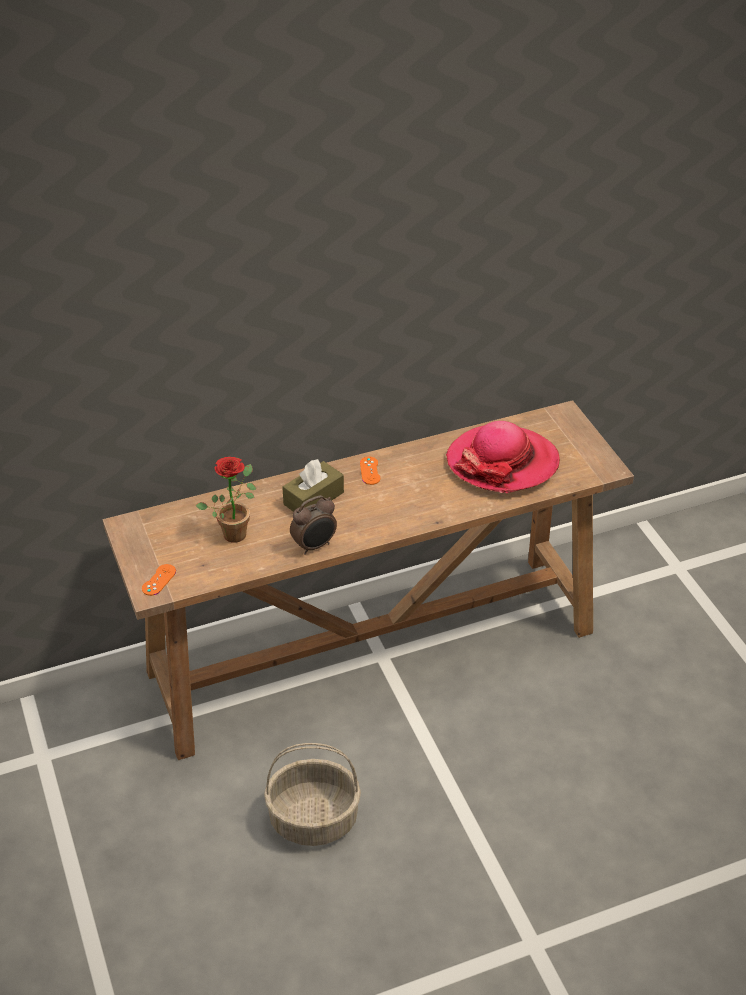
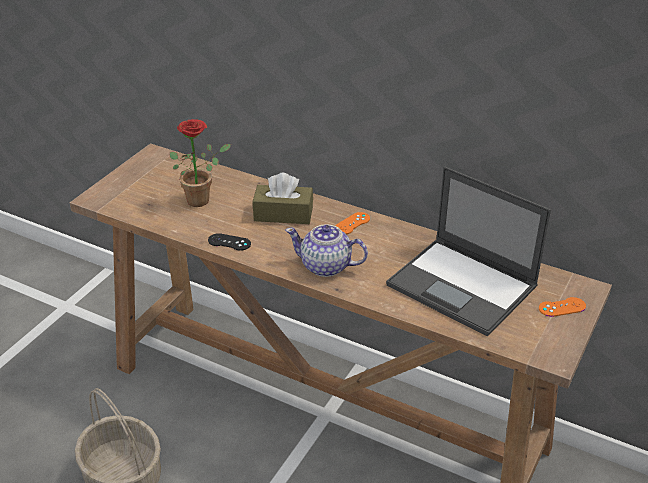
camera: 50 degrees right, 5 degrees down
orange game controller [142,564,176,596] -> orange game controller moved to [539,297,586,317]
alarm clock [290,495,337,555] -> black game controller [208,233,251,251]
hat [446,421,560,493] -> laptop [386,166,551,337]
none -> teapot [285,224,368,277]

